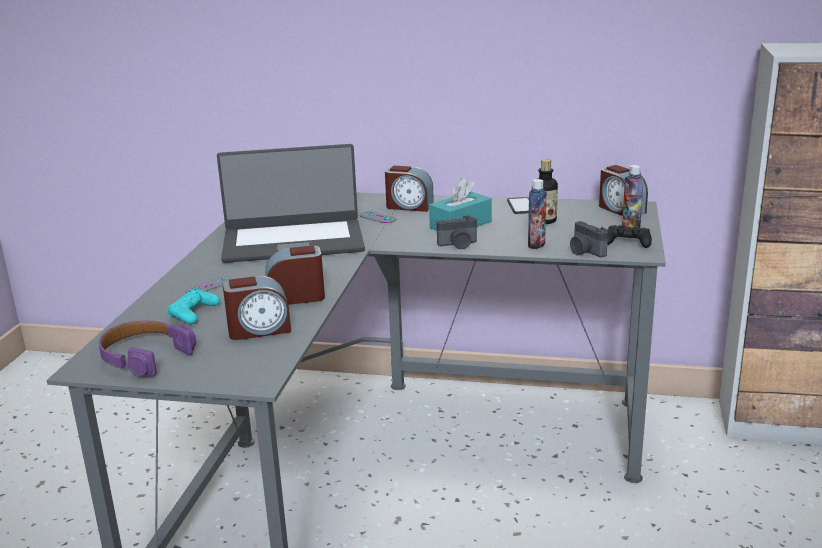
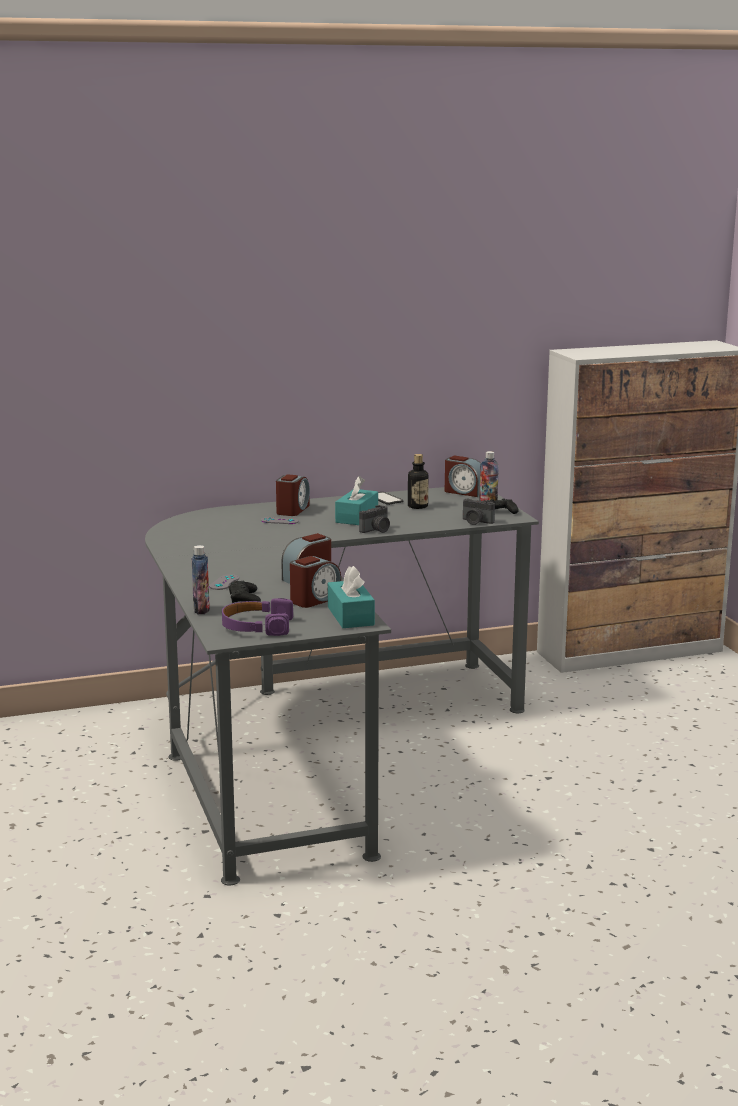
camera: 30 degrees left, 5 degrees down
turquoise game controller [167,289,220,324] -> black game controller [229,581,261,603]
laptop [217,144,365,263] -> none
alarm clock [385,166,434,212] -> alarm clock turned 60 degrees counterclockwise [276,474,310,516]
bottle [528,179,547,249] -> bottle moved to [192,545,210,614]
none -> turquoise tissue box [328,566,375,628]

